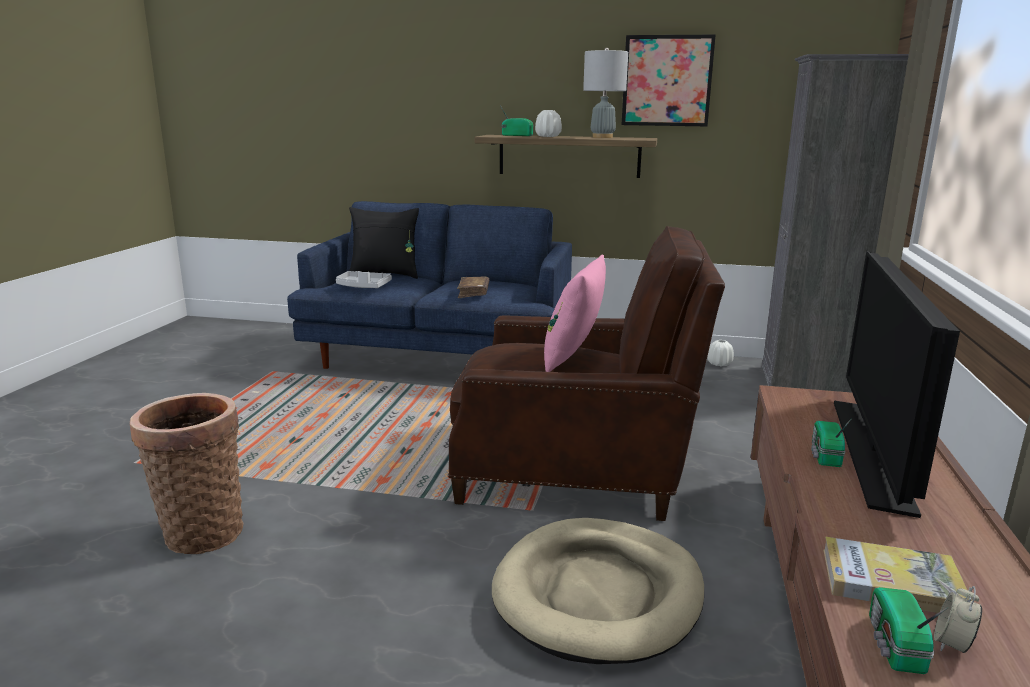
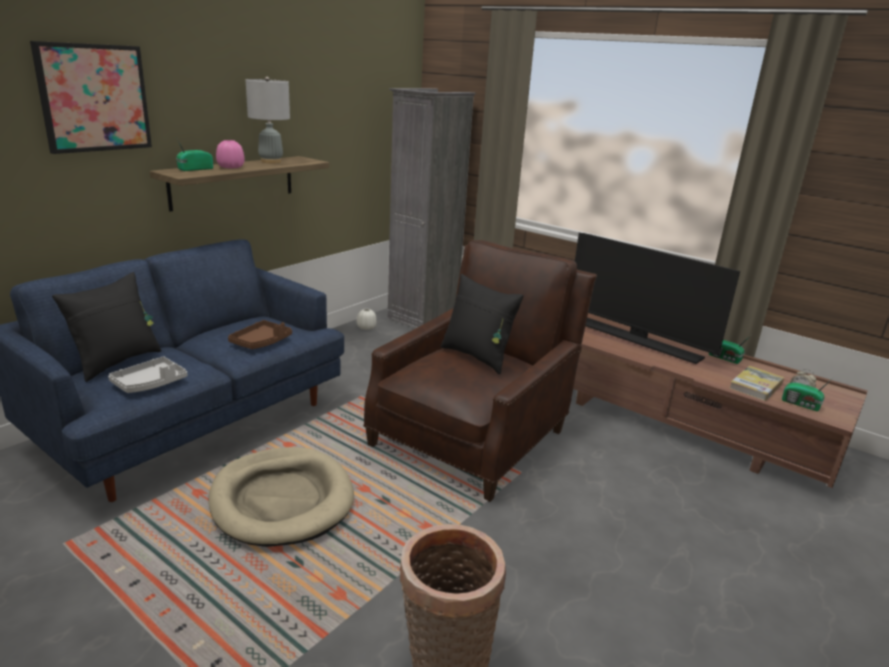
camera: 65 degrees left, 5 degrees up
brown book [457,276,489,298] -> brown tray [228,320,292,349]
beige dog bed [492,518,704,664] -> beige dog bed moved to [208,447,354,547]
white vase [535,110,562,137] -> pink vase [216,140,245,168]
pink pillow [544,254,606,372] -> black pillow [441,274,524,374]
picture [622,35,716,126] -> picture moved to [30,41,152,154]
radio [811,418,852,467] -> radio moved to [709,334,752,364]

